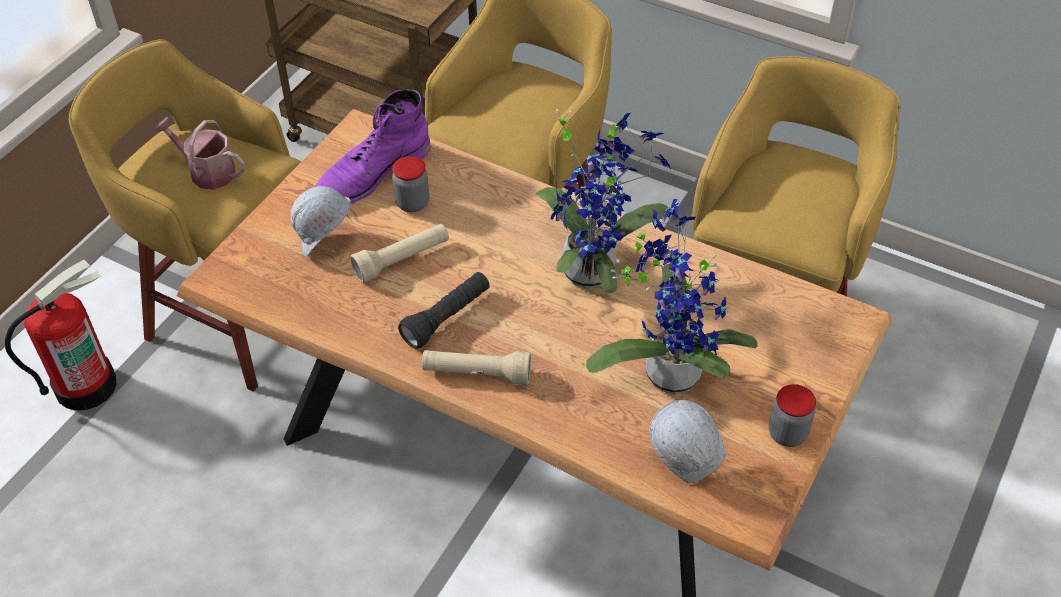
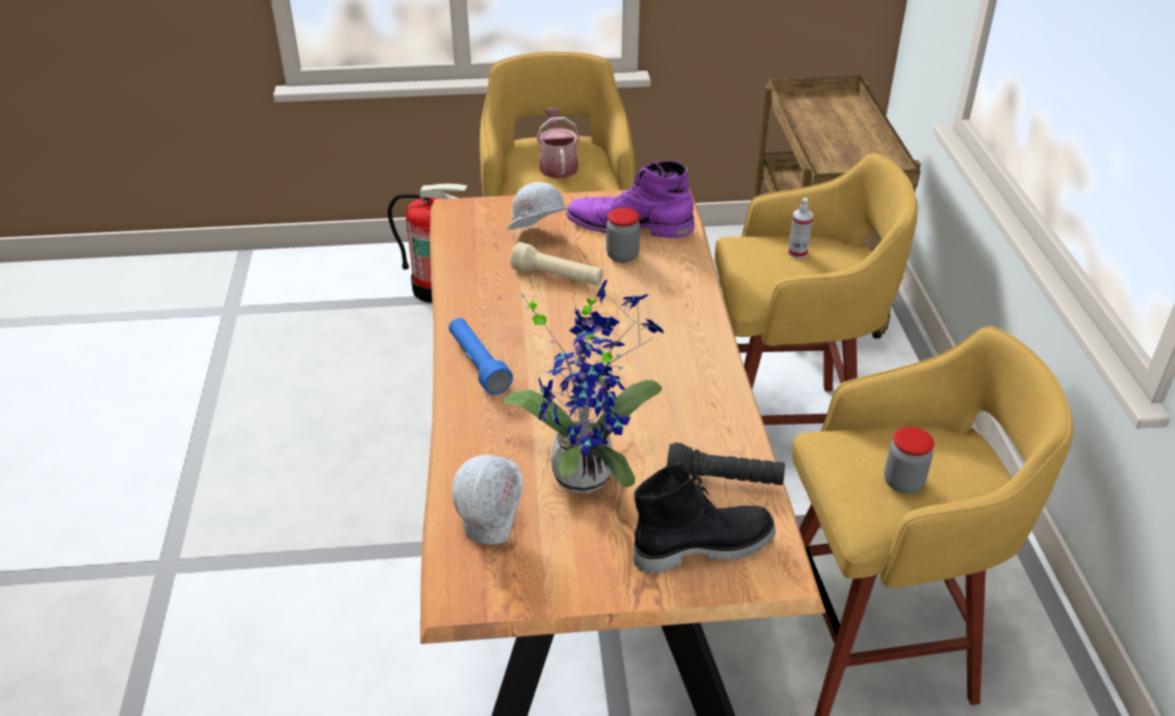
camera: 55 degrees right, 10 degrees down
black flashlight [398,272,490,349] -> black flashlight moved to [667,443,785,485]
beige flashlight [422,350,531,385] -> blue flashlight [449,318,513,395]
potted plant [536,109,671,293] -> none
jar [769,384,816,447] -> jar moved to [884,427,934,494]
none -> black boot [633,462,776,574]
none -> spray bottle [788,198,813,259]

